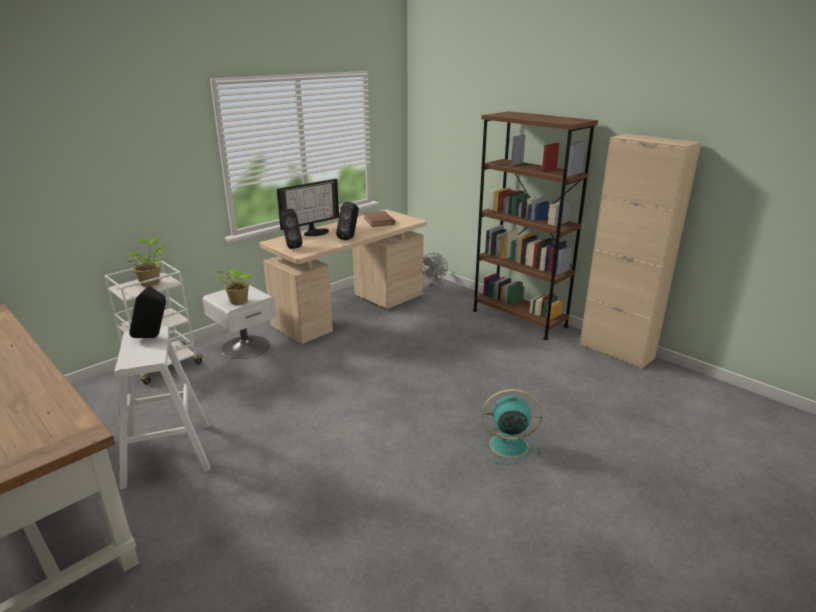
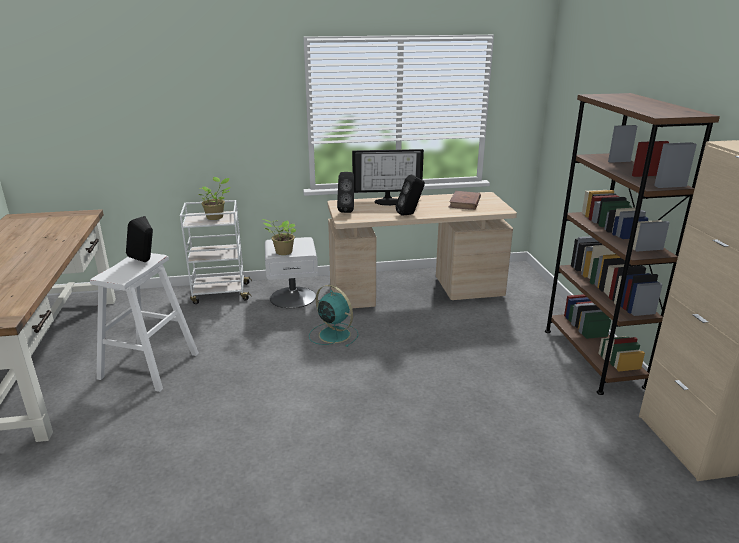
camera: 35 degrees right, 0 degrees up
grey fan [423,253,448,287] -> none
turquoise fan [479,389,542,464] -> turquoise fan moved to [309,285,359,347]

